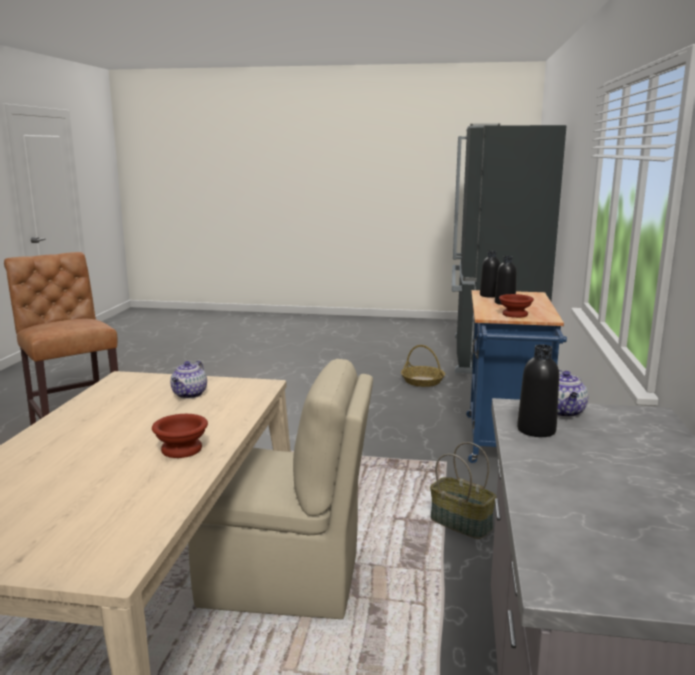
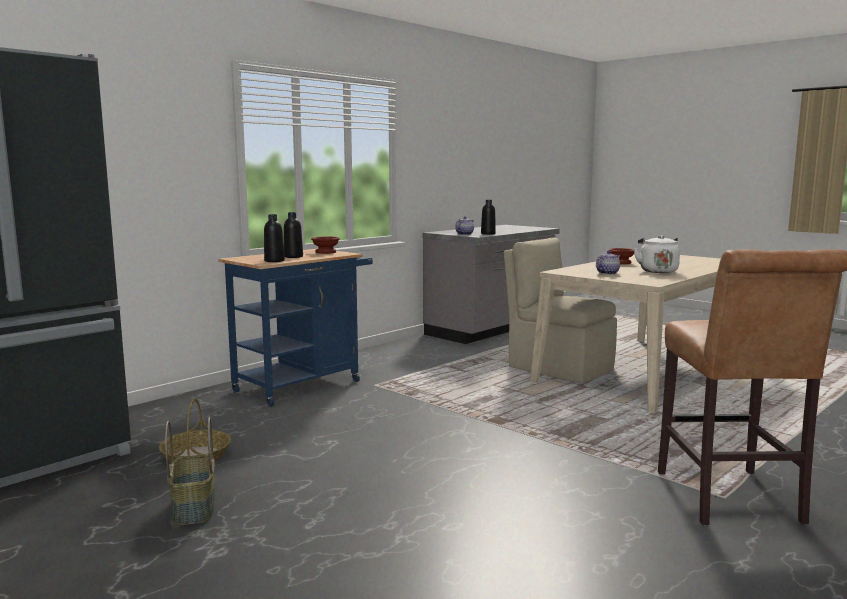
camera: 145 degrees left, 5 degrees down
basket [430,442,496,539] -> basket moved to [165,417,215,525]
none -> white kettle [633,235,680,273]

